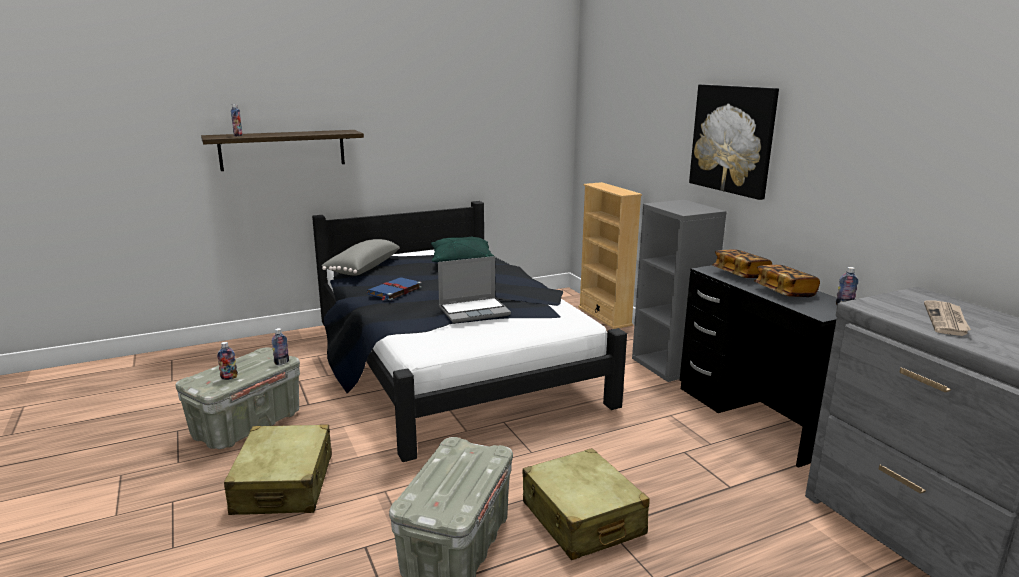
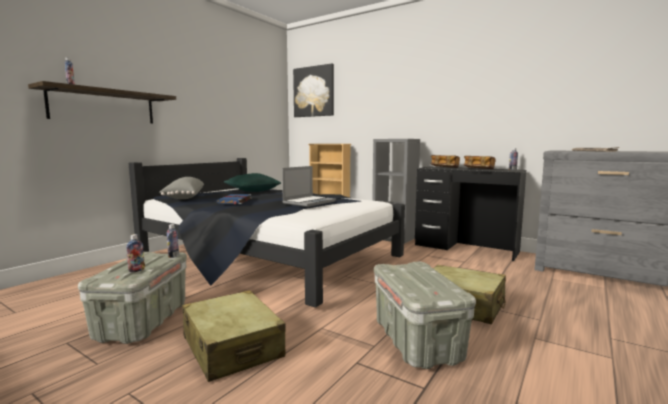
camera: 30 degrees left, 10 degrees down
picture [689,84,779,200] -> picture moved to [293,63,334,117]

